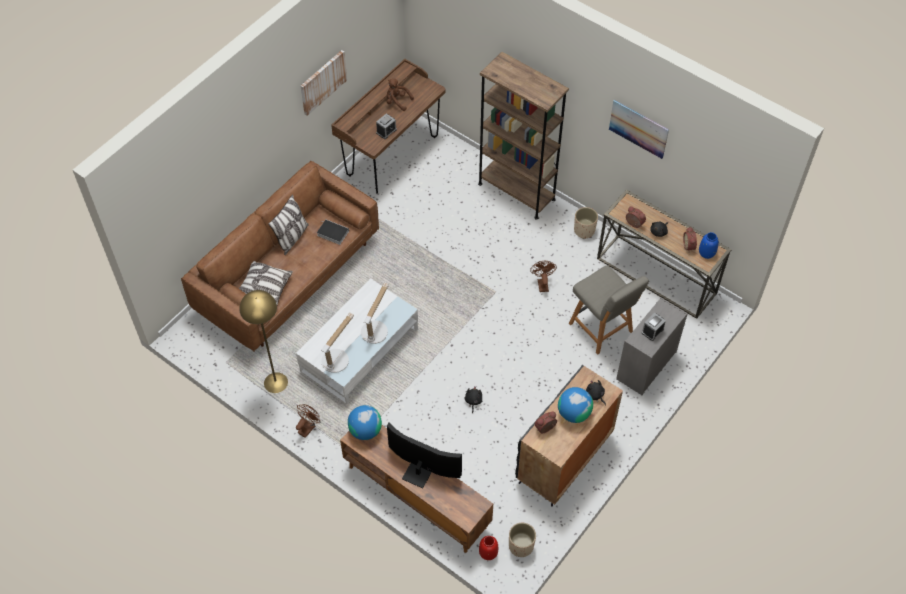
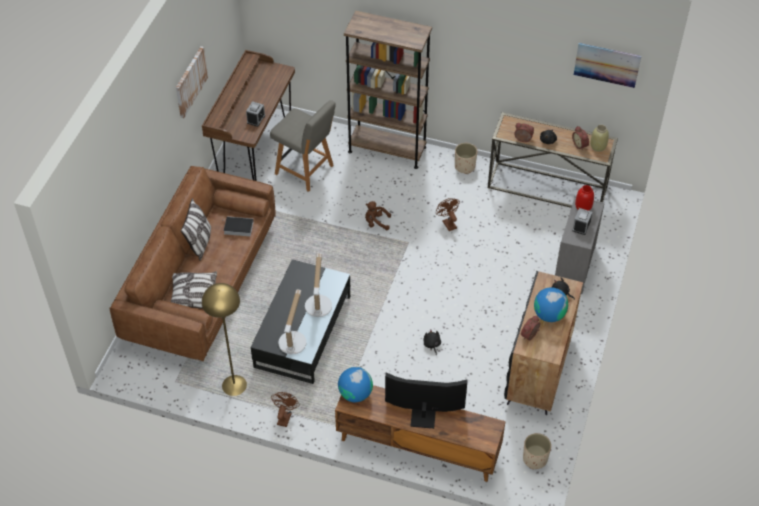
camera: 20 degrees left, 5 degrees down
white coffee table [296,278,418,404] -> black coffee table [250,259,350,384]
brown plush toy [386,79,414,111] -> brown plush toy moved to [365,201,391,230]
red vase [479,536,498,560] -> red vase moved to [575,185,594,211]
grey chair [569,266,649,355] -> grey chair moved to [270,100,336,192]
picture [609,100,669,159] -> picture moved to [574,43,641,88]
blue vase [699,232,719,259] -> beige vase [590,125,609,152]

